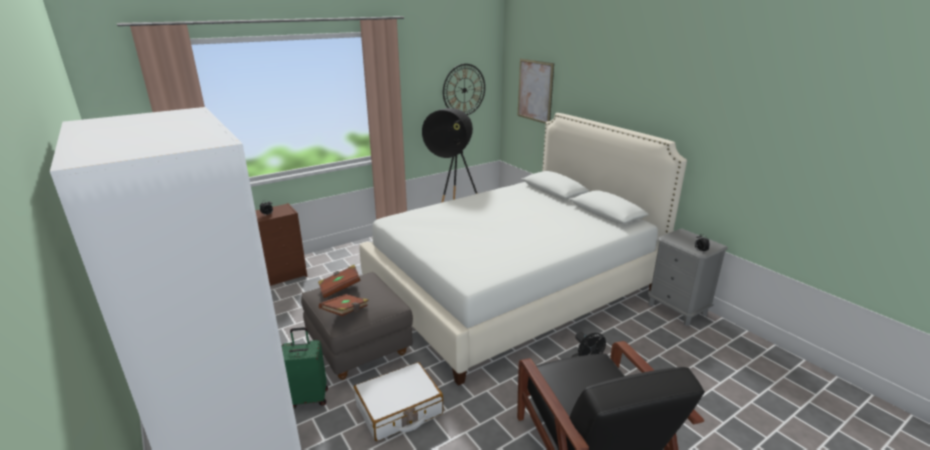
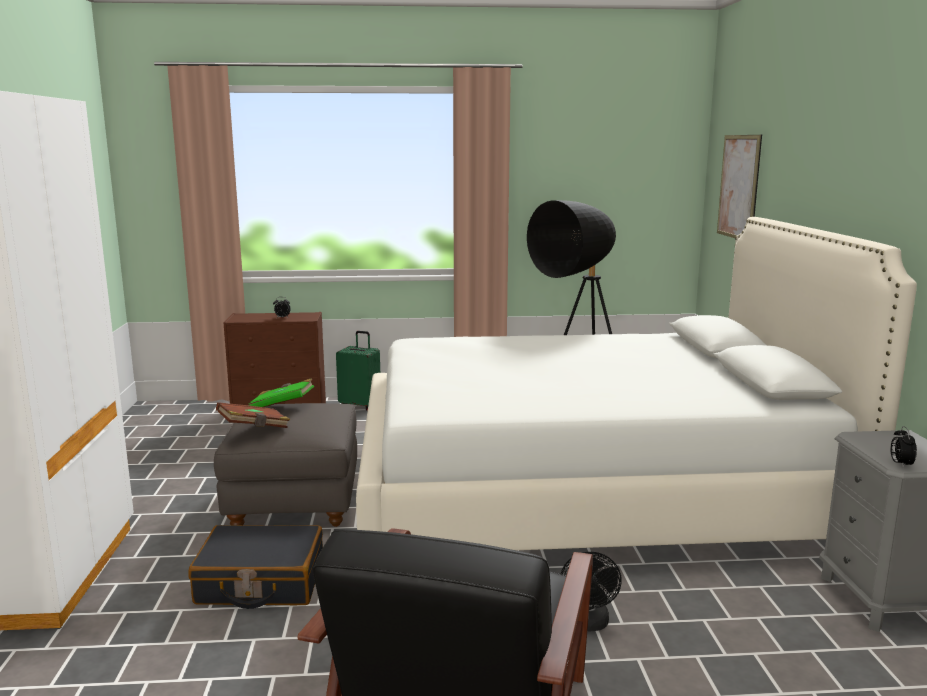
camera: 30 degrees right, 10 degrees down
green suitcase [282,327,328,409] -> green suitcase moved to [336,331,380,411]
brown book [318,265,361,298] -> green book [248,378,314,407]
white suitcase [354,362,444,441] -> black suitcase [189,525,323,609]
wall clock [443,64,485,115] -> none

